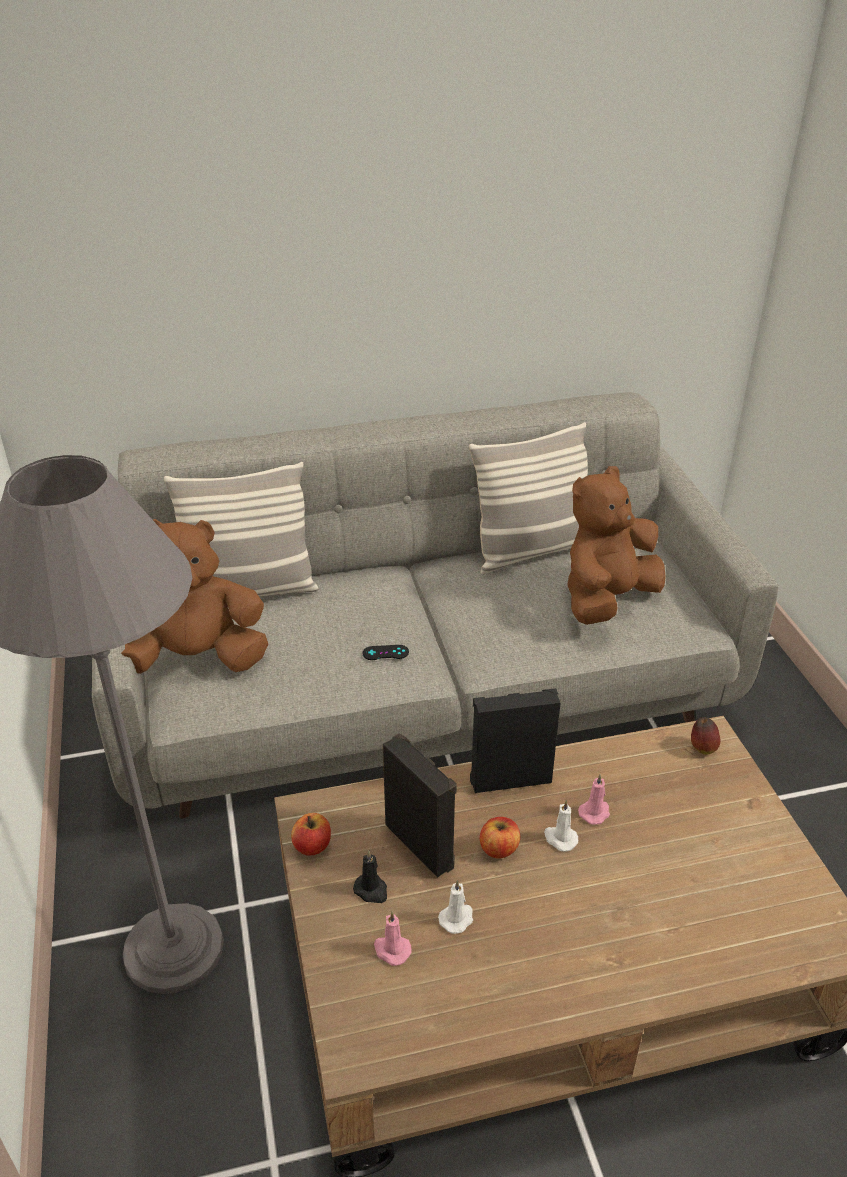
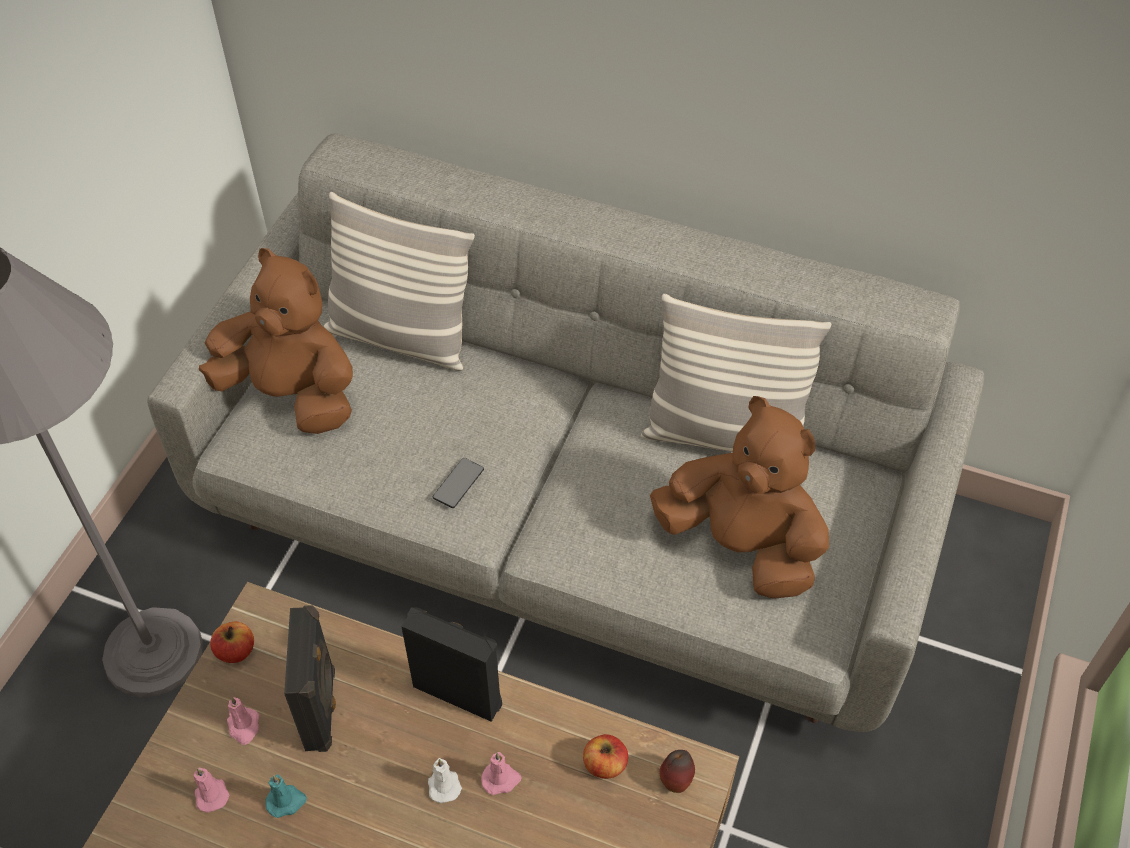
camera: 35 degrees right, 15 degrees up
black candle [353,850,387,903] -> pink candle [227,697,259,745]
black game controller [363,645,409,660] -> phone [433,458,484,508]
white candle [438,880,473,934] -> turquoise candle [265,774,307,818]
apple [480,817,520,859] -> apple moved to [583,734,628,779]
brown plush toy [567,466,666,625] -> brown plush toy turned 45 degrees clockwise [650,396,829,599]

